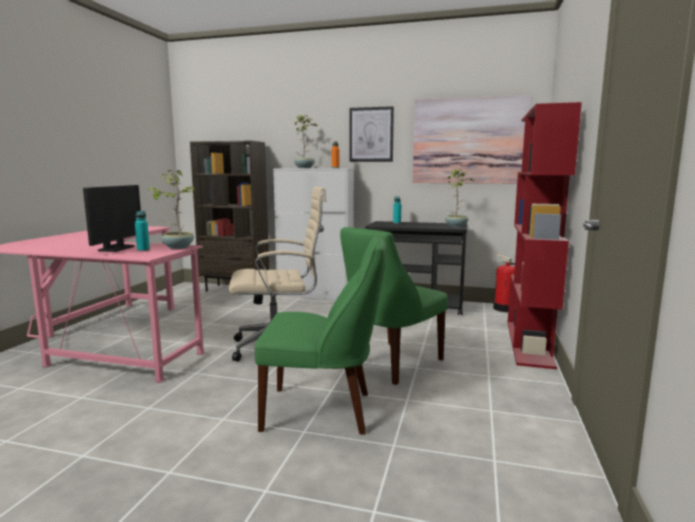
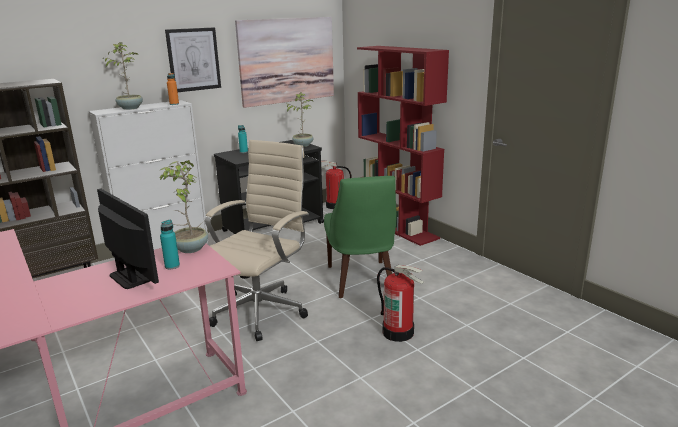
camera: 50 degrees left, 10 degrees up
green chair [255,236,387,435] -> fire extinguisher [377,265,424,342]

